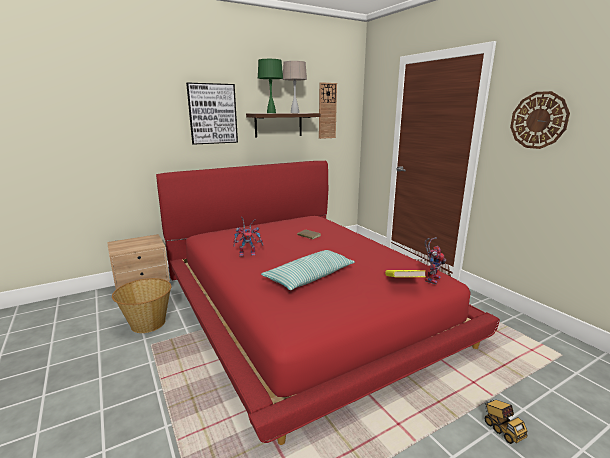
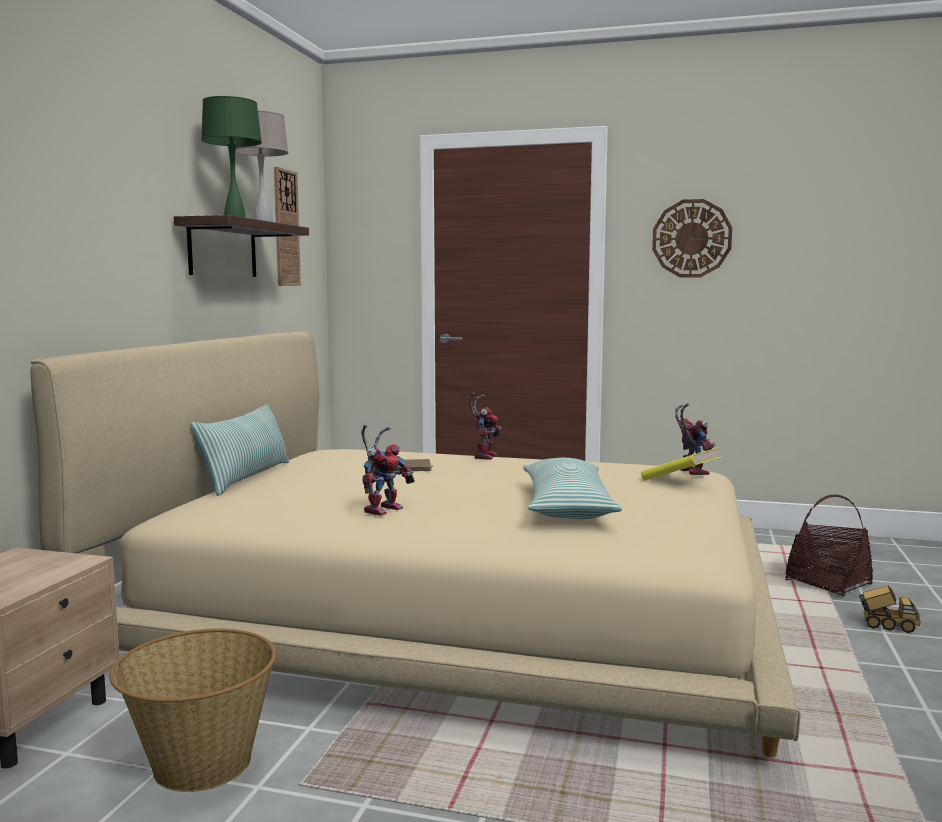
camera: 45 degrees left, 10 degrees down
red bed [156,161,500,445] -> beige bed [30,331,801,758]
picture [186,82,238,145] -> none
none -> pillow [190,404,289,496]
none -> toy robot [468,392,501,460]
none -> basket [785,494,873,597]

